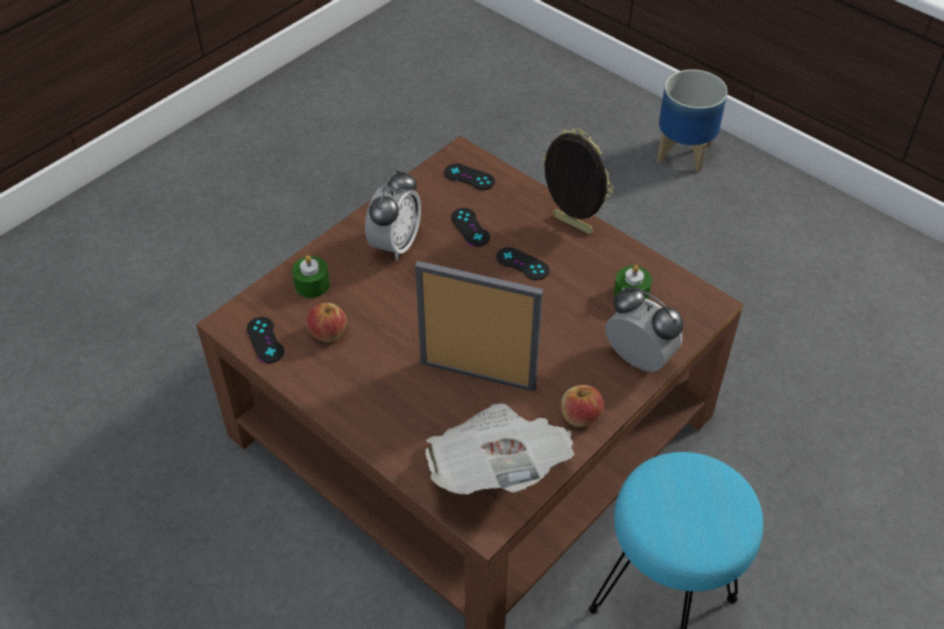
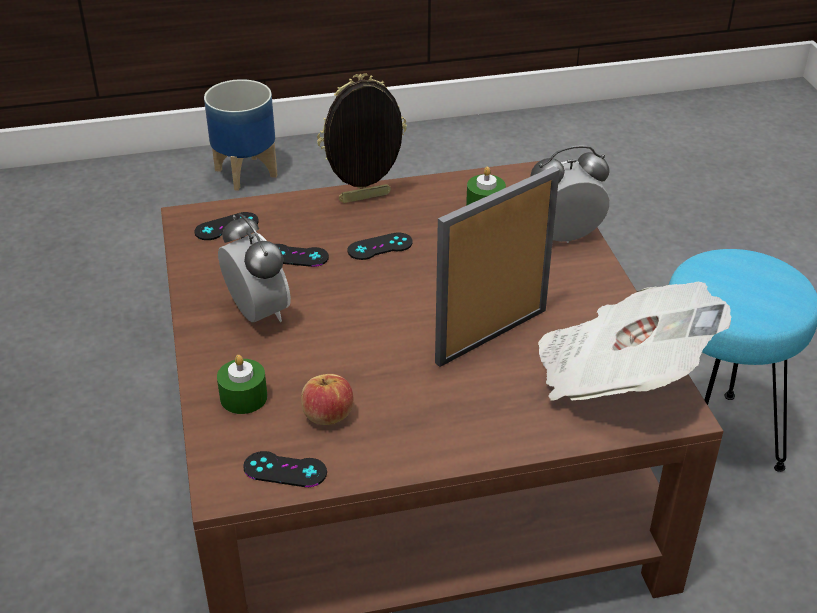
camera: 55 degrees left, 10 degrees down
apple [561,385,604,427] -> none

